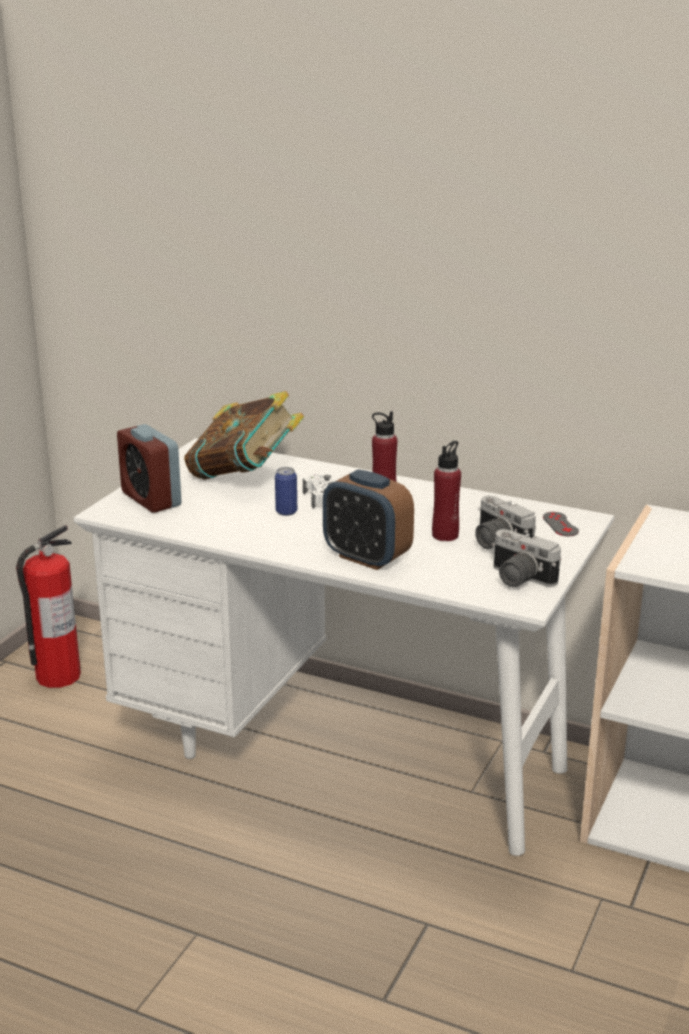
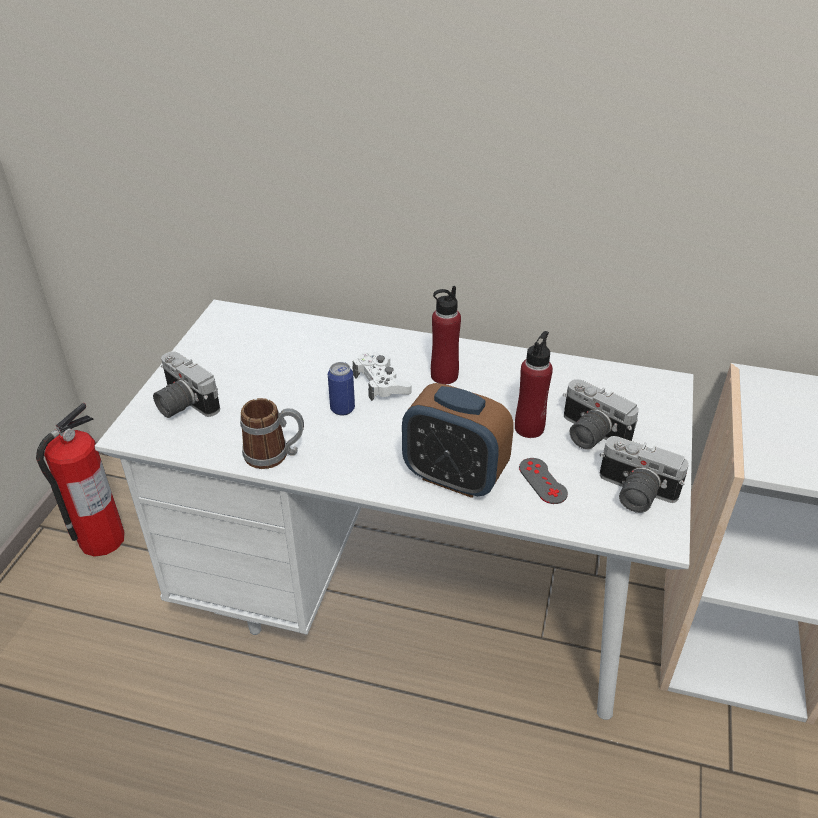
camera: 10 degrees left, 15 degrees up
alarm clock [117,424,182,513] -> camera [153,351,220,418]
book [184,391,304,480] -> none
grey game controller [543,512,579,536] -> grey game controller moved to [519,458,568,504]
none -> mug [240,398,304,469]

